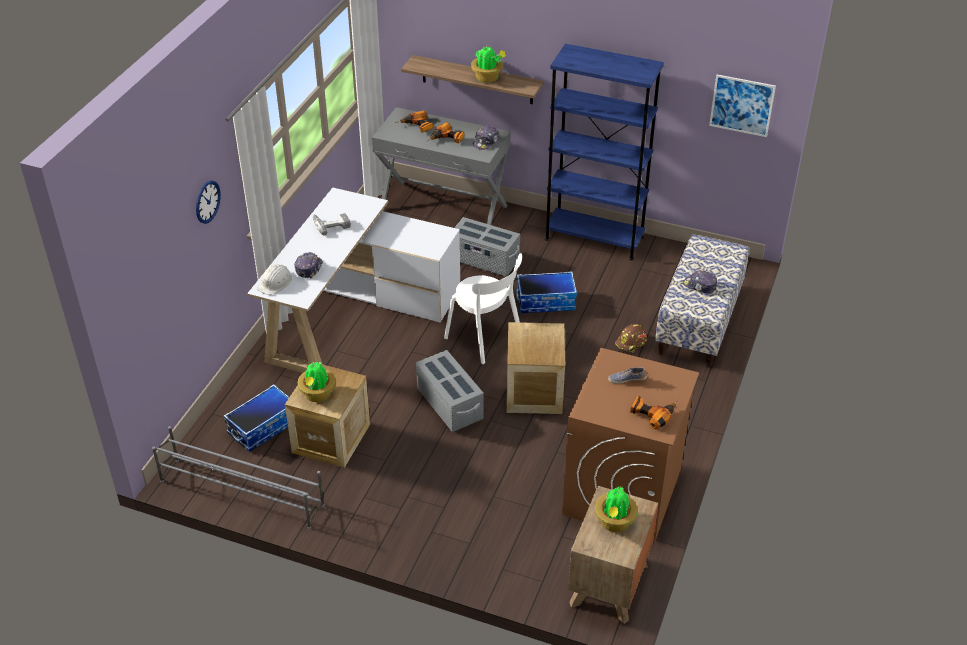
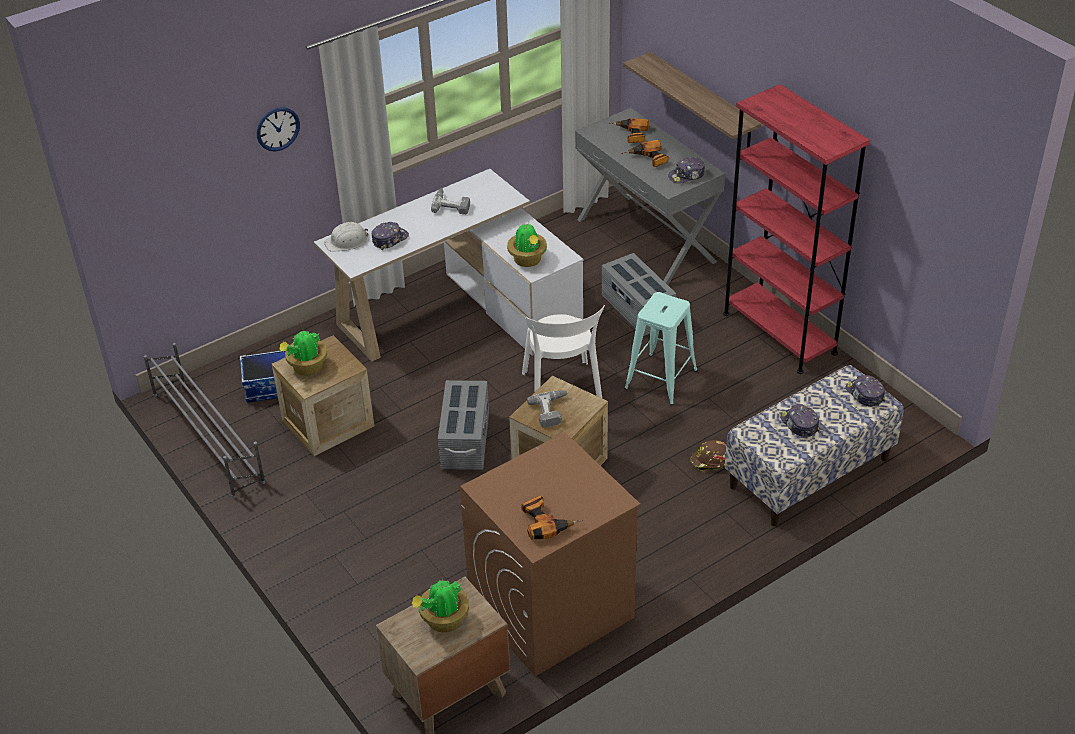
camera: 35 degrees right, 0 degrees up
potted plant [471,46,506,83] -> potted plant moved to [507,222,547,267]
storage box [516,272,577,313] -> turquoise stool [624,292,698,406]
blue bookcase [545,44,664,260] -> red bookcase [723,84,870,374]
shoe [608,367,647,384] -> none
picture [709,75,776,137] -> none
none -> power drill [527,390,568,428]
none -> cap [846,375,886,406]

